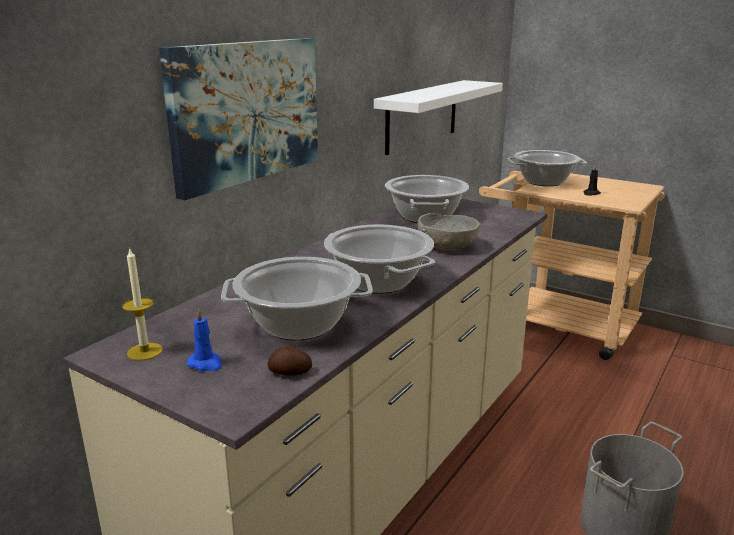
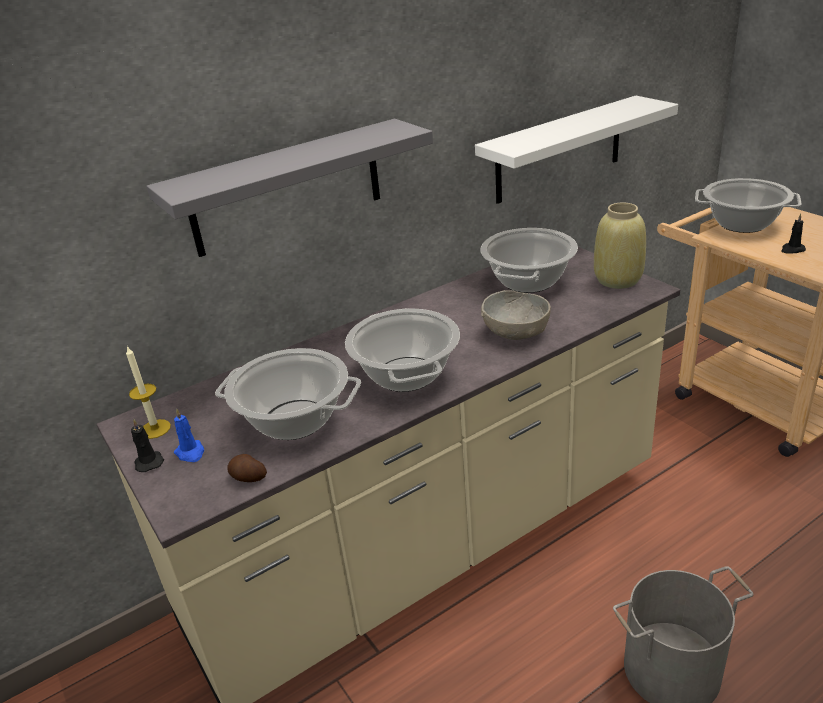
camera: 25 degrees right, 10 degrees up
picture [159,38,318,200] -> grey shelf [146,119,433,257]
none -> black candle [131,419,164,472]
none -> beige vase [594,203,646,289]

